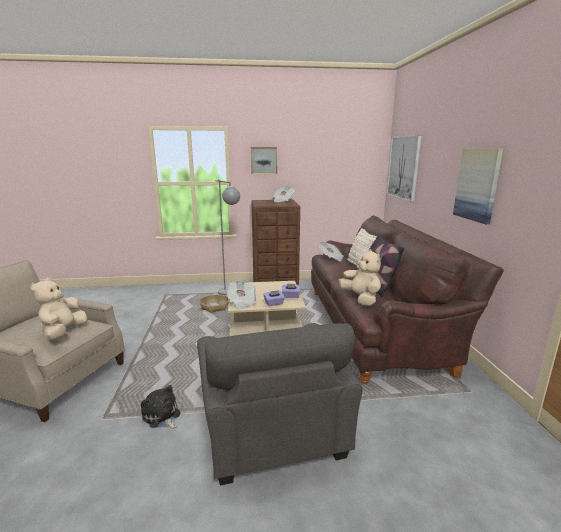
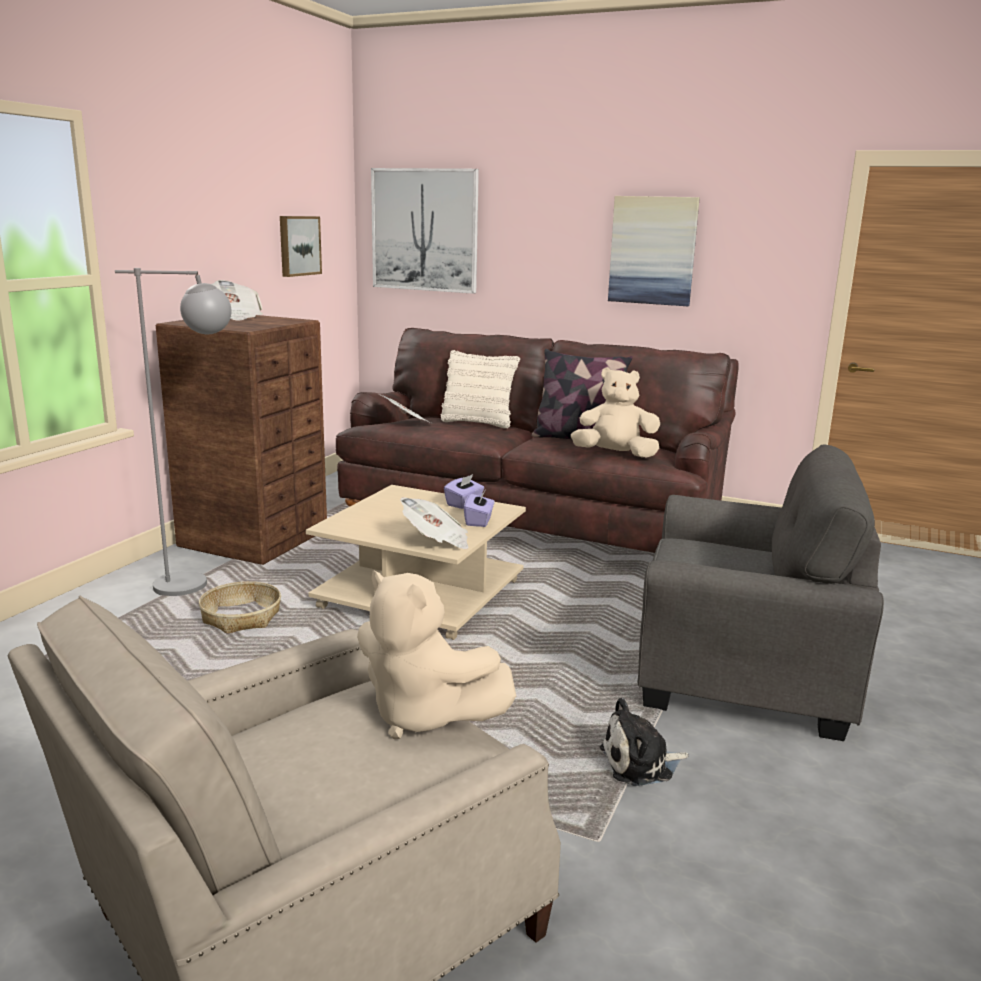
camera: 60 degrees left, 0 degrees up
picture [251,147,277,174] -> picture moved to [280,216,322,277]

